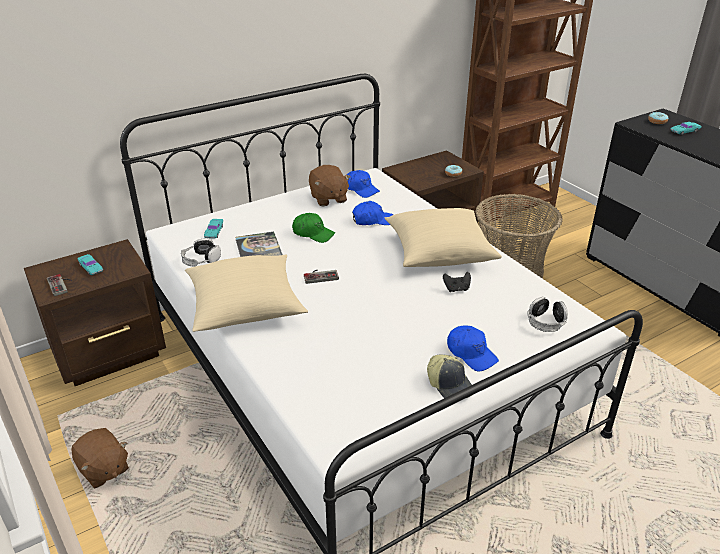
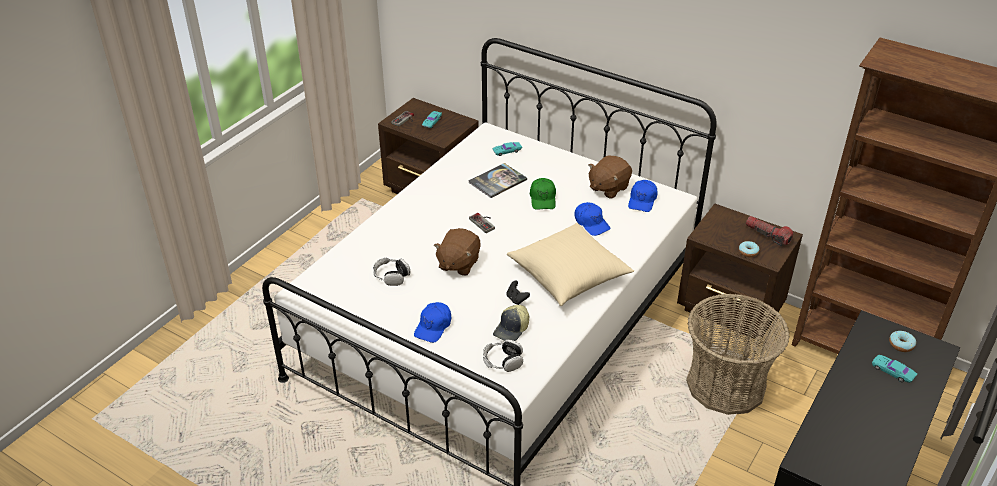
camera: 65 degrees right, 5 degrees up
brown plush toy [71,428,129,489] -> brown plush toy moved to [434,228,481,276]
headphones [181,238,221,267] -> headphones moved to [373,258,410,286]
beige pillow [185,255,308,332] -> none
cap [427,355,474,398] -> cap moved to [493,305,529,341]
none -> flashlight [746,216,793,246]

